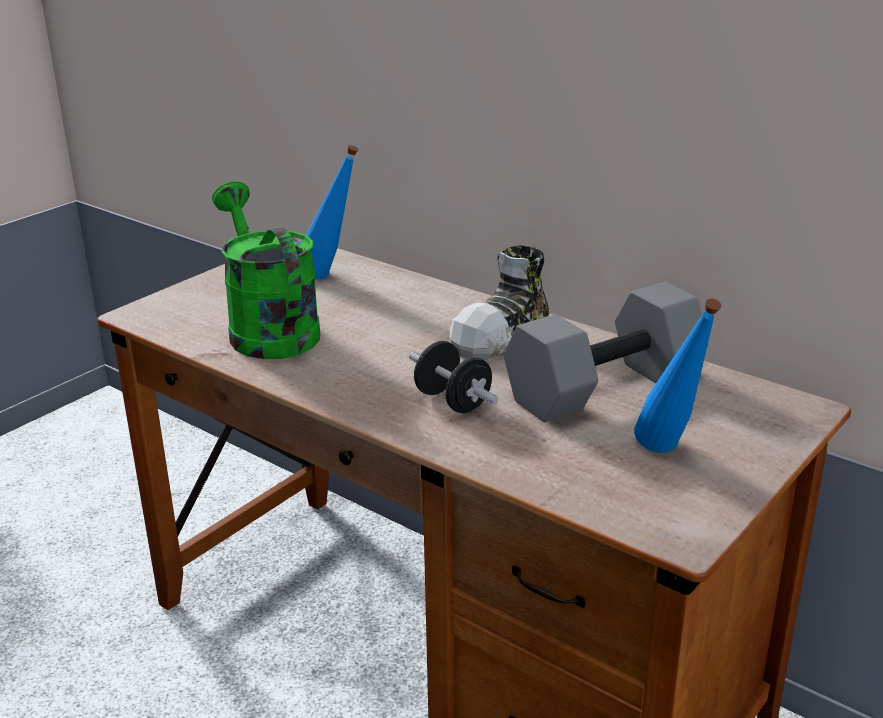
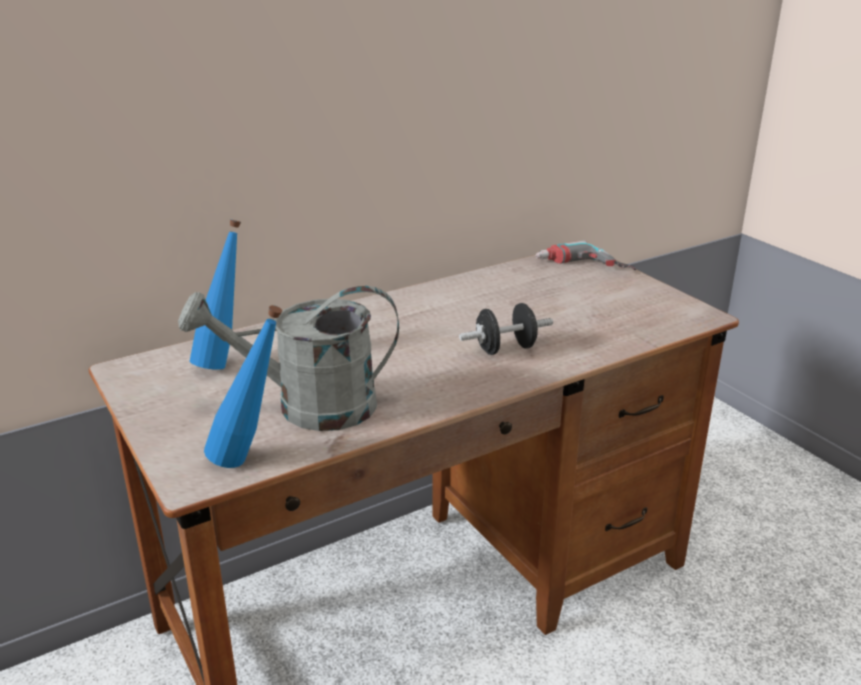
camera: 70 degrees left, 0 degrees up
green watering can [212,181,320,359] -> grey watering can [178,286,399,431]
shoe [449,245,549,360] -> none
grey dumbbell [504,282,708,422] -> none
blue bottle [634,298,721,453] -> blue bottle moved to [204,305,282,468]
none -> power drill [536,240,636,270]

